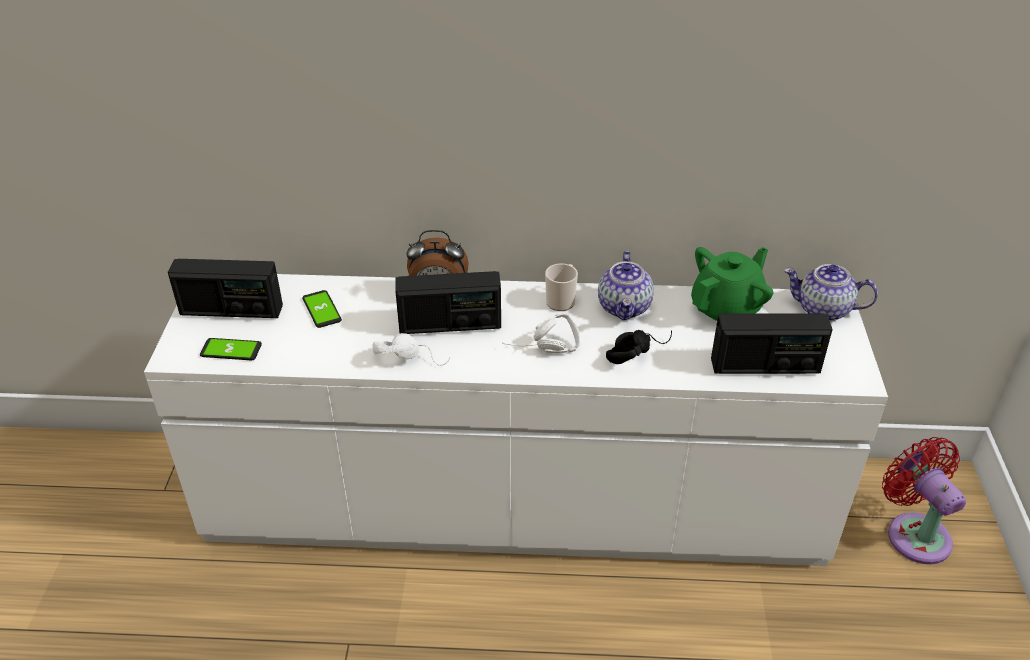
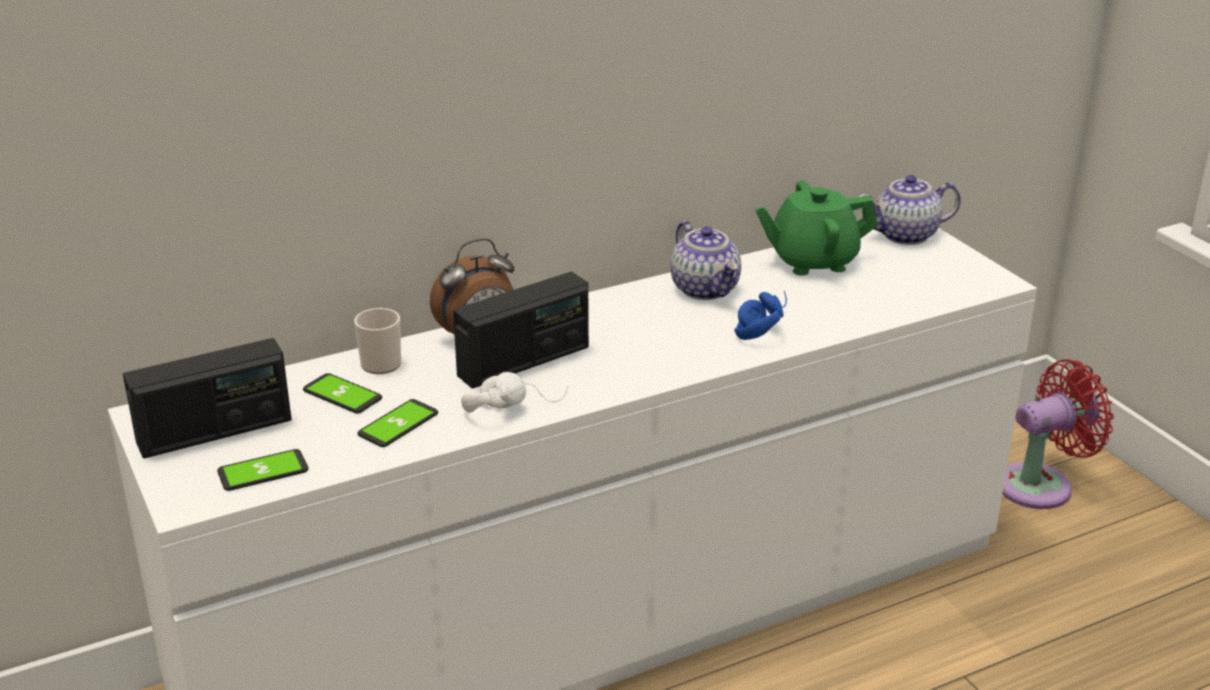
camera: 30 degrees left, 10 degrees down
white headphones [502,313,580,353] -> none
mug [545,263,578,311] -> mug moved to [354,308,401,374]
black headphones [606,330,672,364] -> blue headphones [734,291,787,340]
green teapot [691,247,773,321] -> green teapot turned 120 degrees counterclockwise [755,181,877,276]
radio [711,313,833,374] -> none
red fan [882,437,966,564] -> red fan turned 120 degrees clockwise [1002,359,1114,509]
none -> phone [357,399,438,447]

